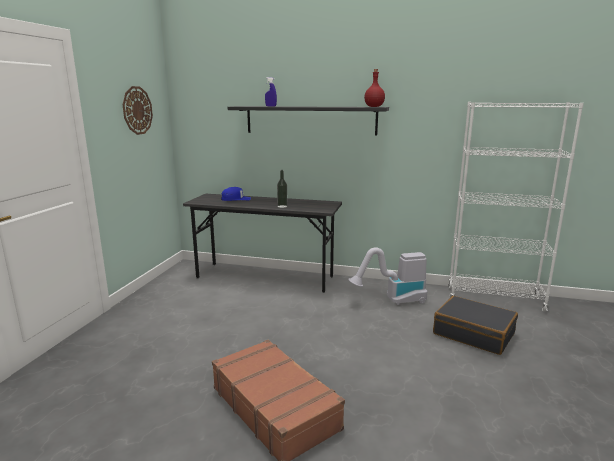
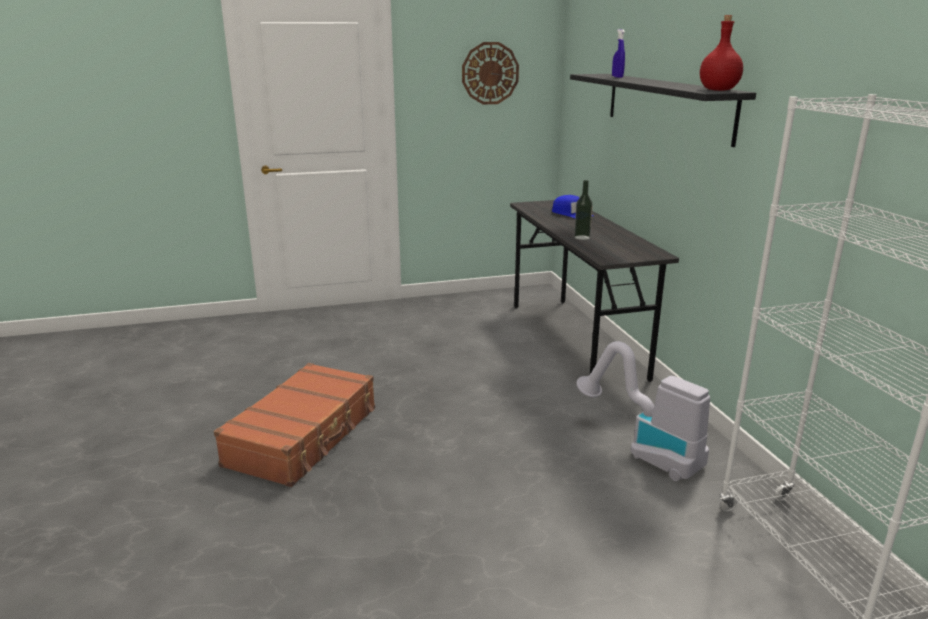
camera: 60 degrees right, 5 degrees up
black suitcase [433,296,518,355] -> none

